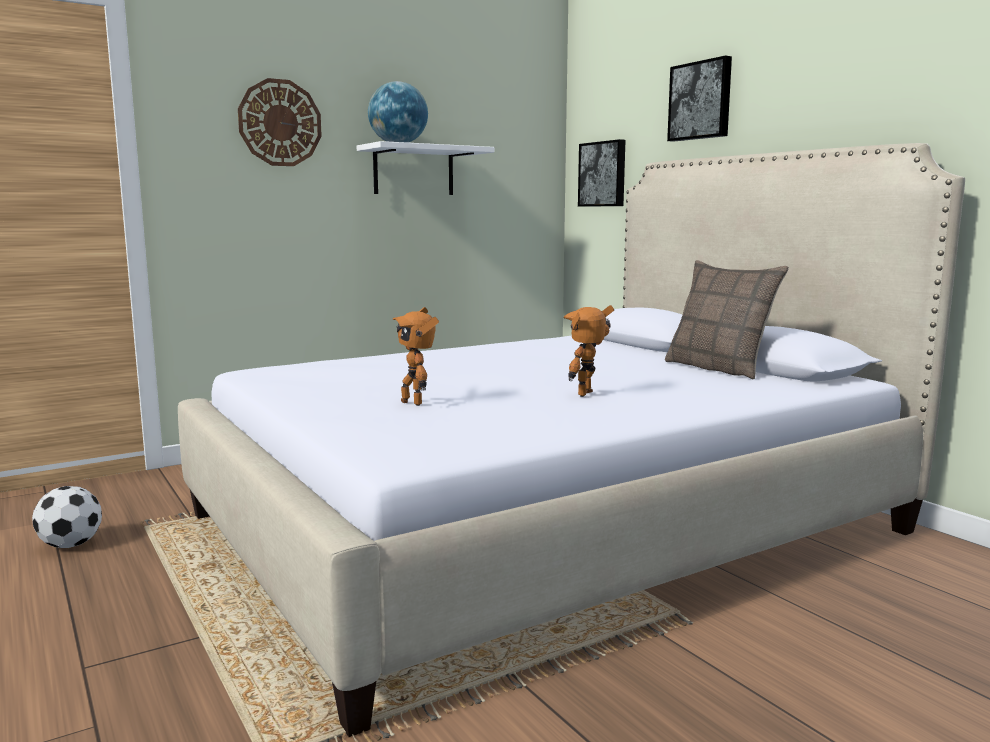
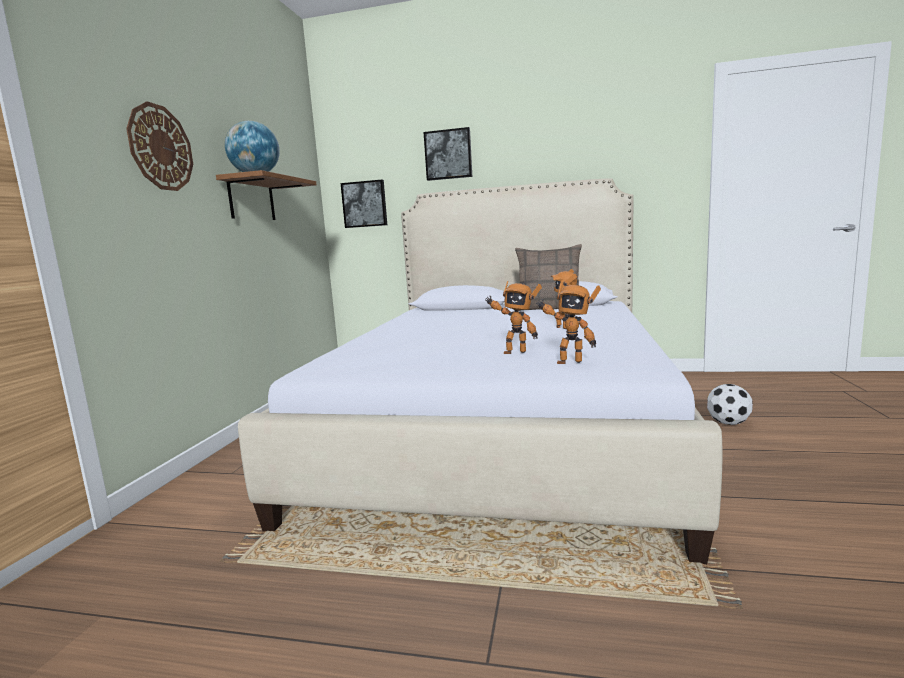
camera: 45 degrees left, 0 degrees up
football [32,486,102,548] -> football moved to [707,384,753,425]
white shelf [357,141,494,195] -> brown shelf [216,170,316,220]
none -> toy robot [536,283,601,364]

